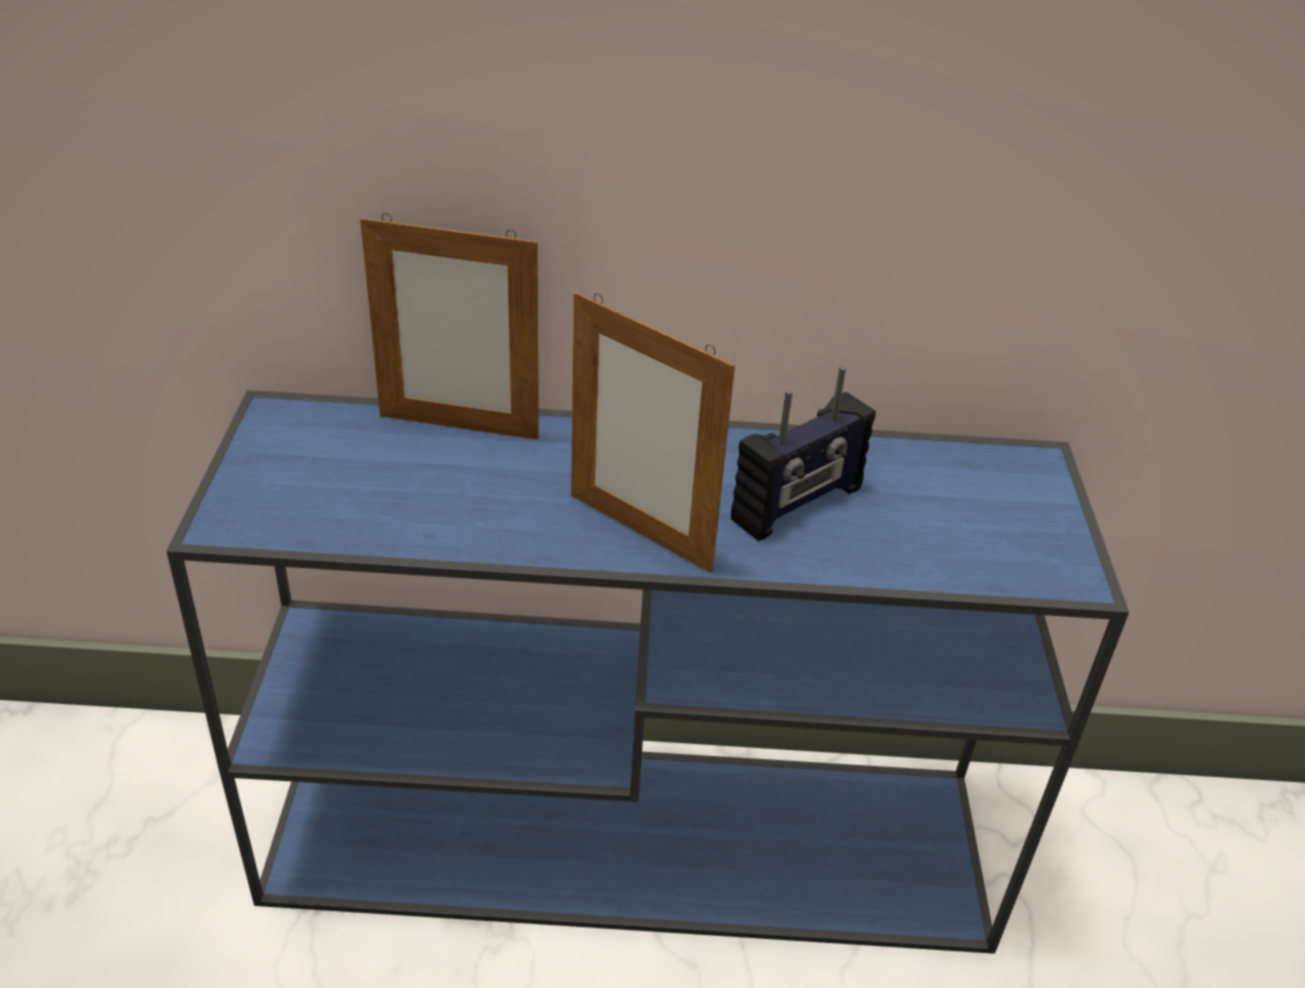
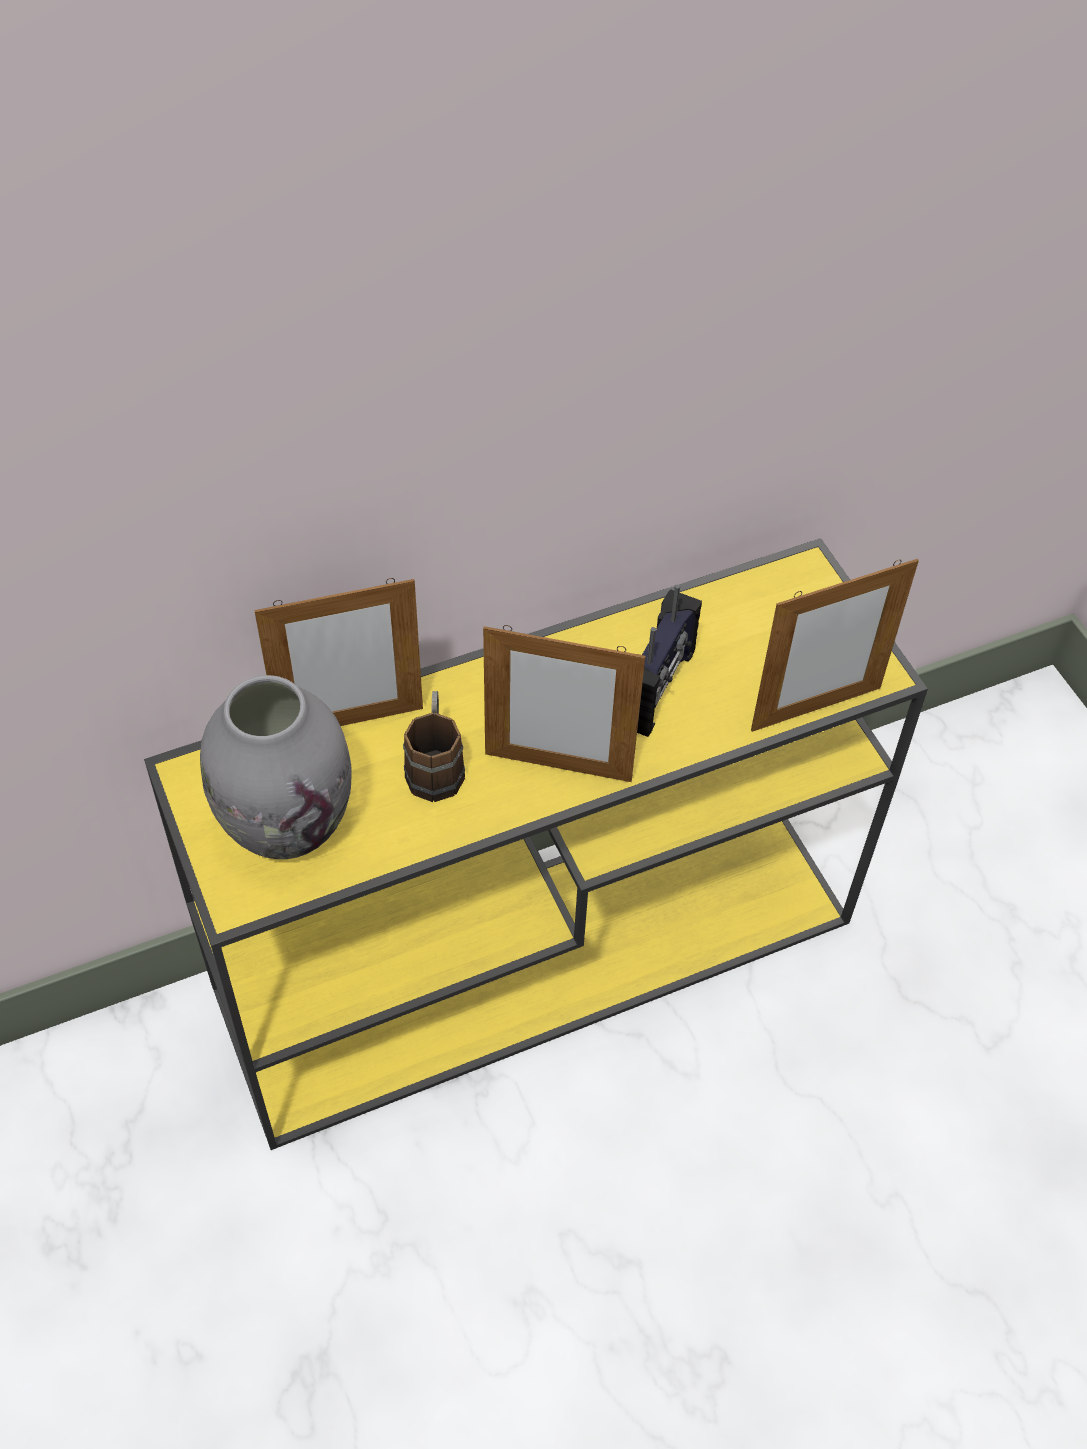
camera: 25 degrees left, 15 degrees up
blue console table [166,390,1129,954] -> yellow console table [144,538,928,1150]
none -> grey vase [200,675,352,859]
none -> brown mug [403,691,465,802]
none -> picture frame [751,559,919,732]

